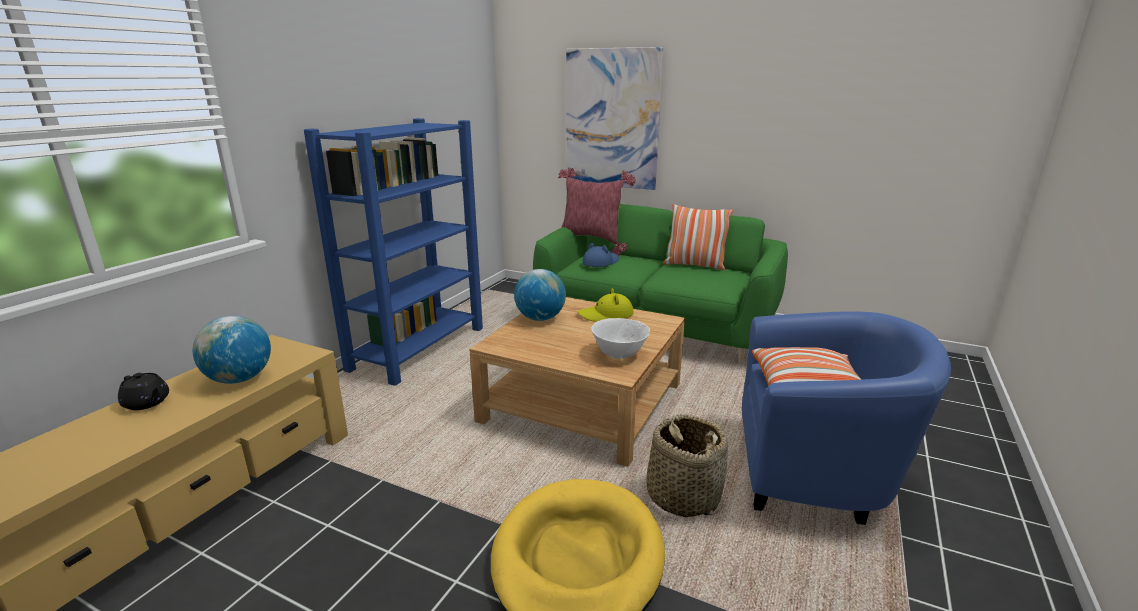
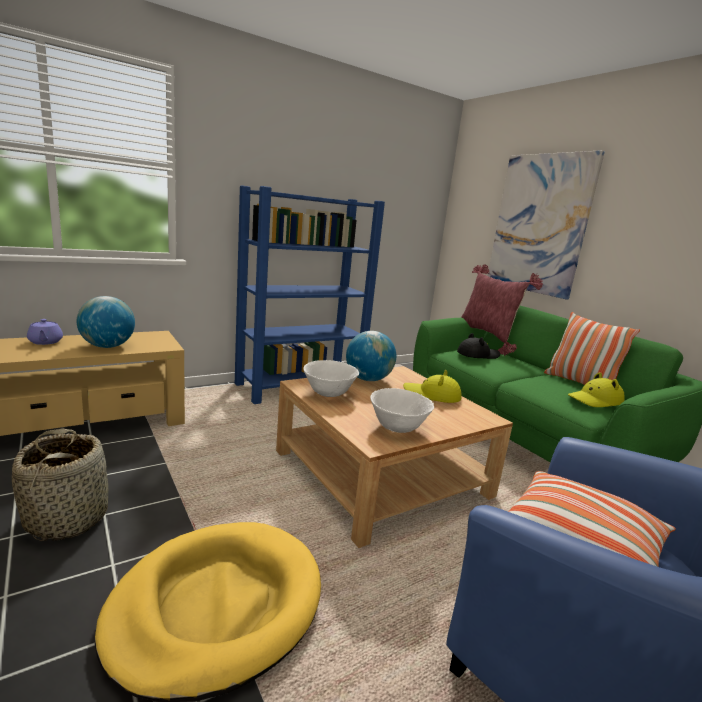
camera: 30 degrees right, 5 degrees down
black teapot [118,373,169,410] -> purple teapot [27,319,63,345]
blue hat [582,243,619,267] -> black hat [457,333,500,359]
basket [647,414,728,517] -> basket moved to [12,429,108,541]
none -> white bowl [303,360,359,397]
none -> yellow hat [568,372,625,407]

